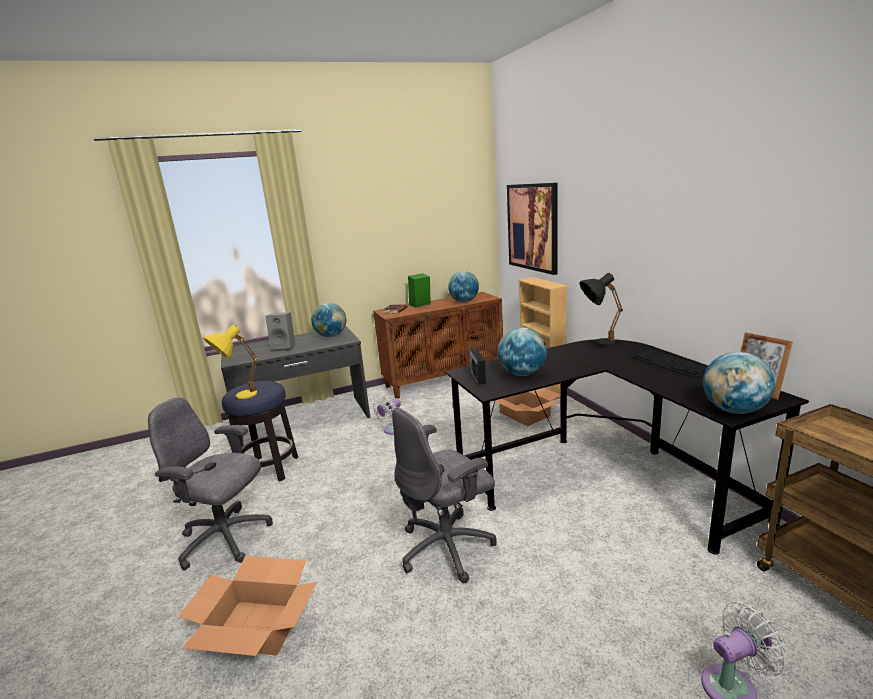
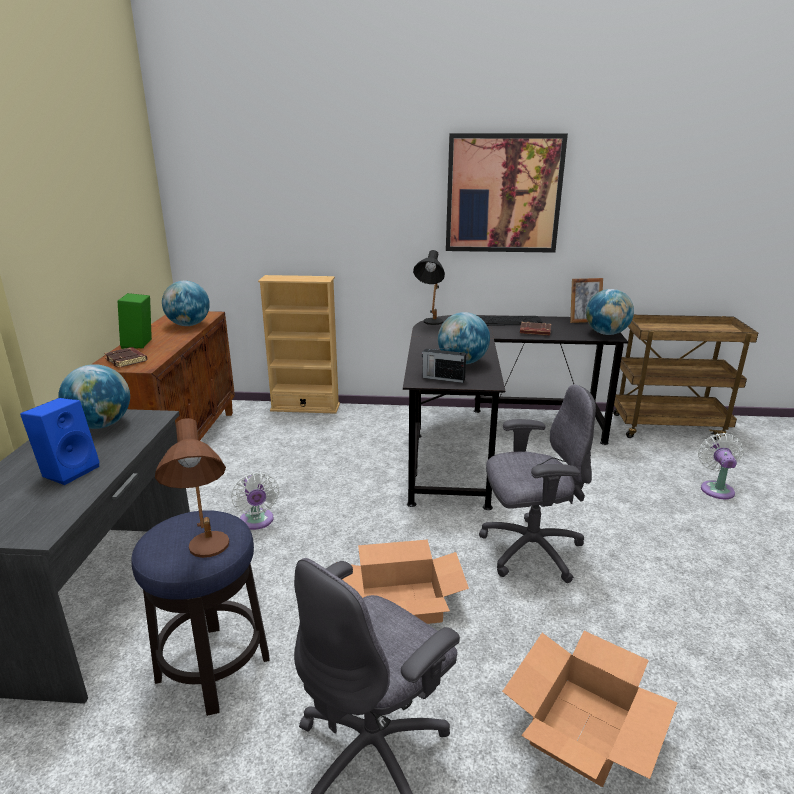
camera: 65 degrees left, 5 degrees up
yellow table lamp [203,325,258,399] -> brown table lamp [155,418,229,558]
grey speaker [265,312,295,352] -> blue speaker [20,398,100,485]
grey office chair [392,407,497,583] -> grey office chair turned 90 degrees counterclockwise [479,384,596,583]
cardboard box [494,388,561,426] -> cardboard box moved to [342,539,469,624]
picture [507,183,558,275] -> picture moved to [446,133,568,253]
none -> brown book [520,322,551,336]

